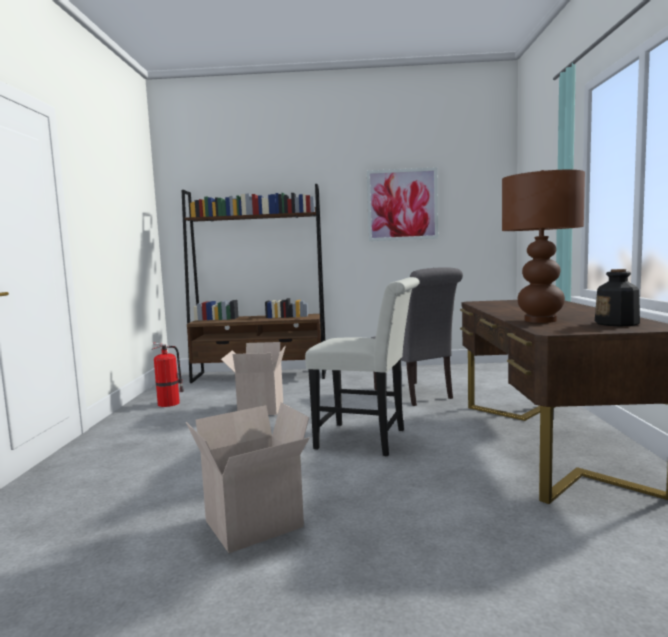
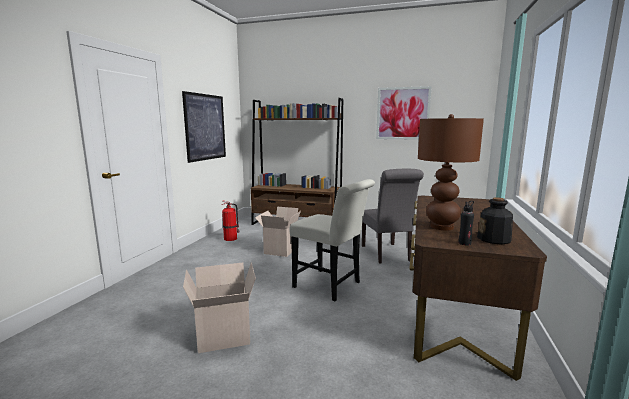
camera: 15 degrees right, 5 degrees up
none -> picture [182,91,226,163]
none -> black bottle [459,201,474,245]

